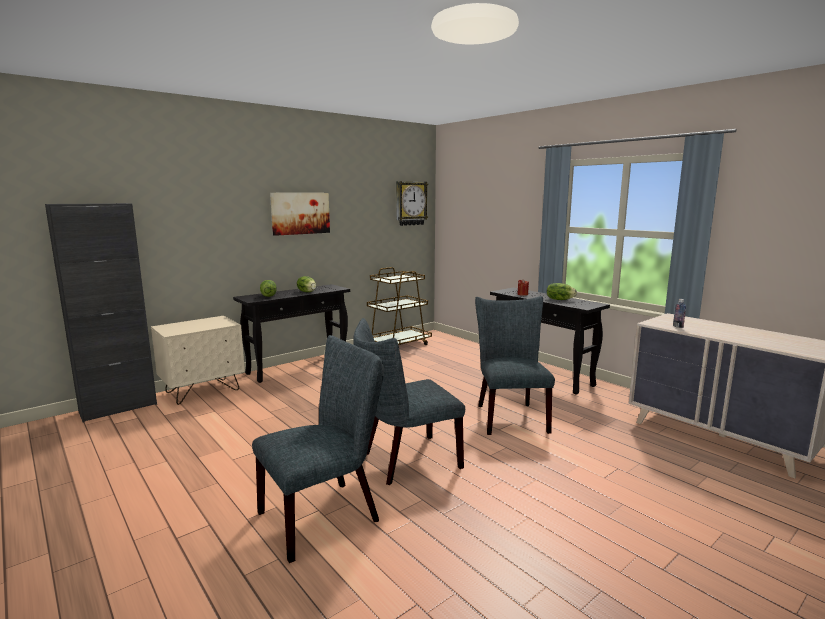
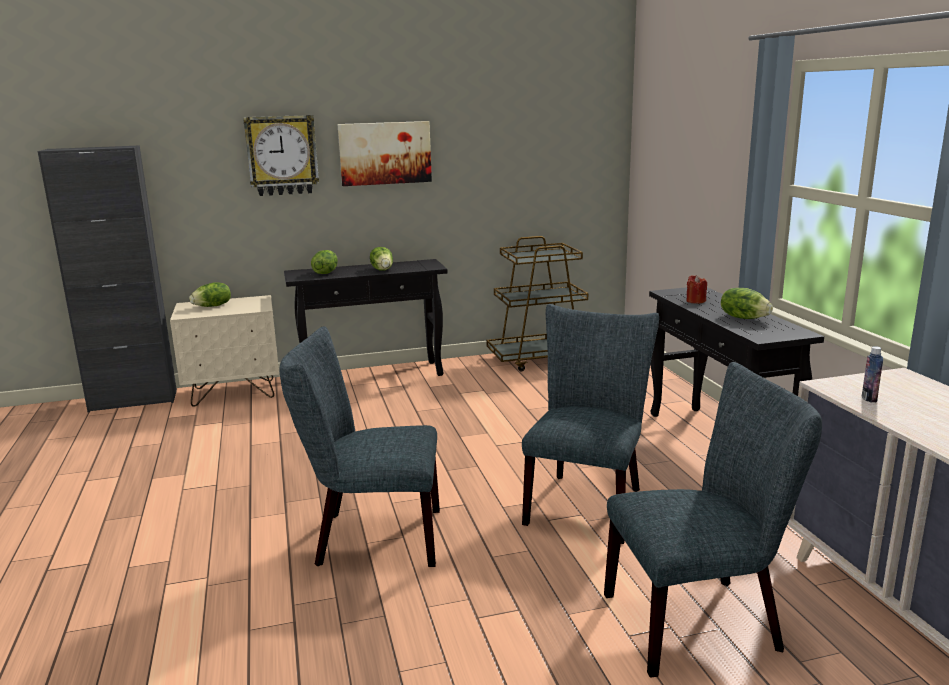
camera: 25 degrees right, 5 degrees up
grey chair [252,335,384,563] -> grey chair moved to [604,362,822,678]
wall clock [396,181,428,226] -> wall clock moved to [243,115,319,196]
none -> lettuce [189,282,231,307]

